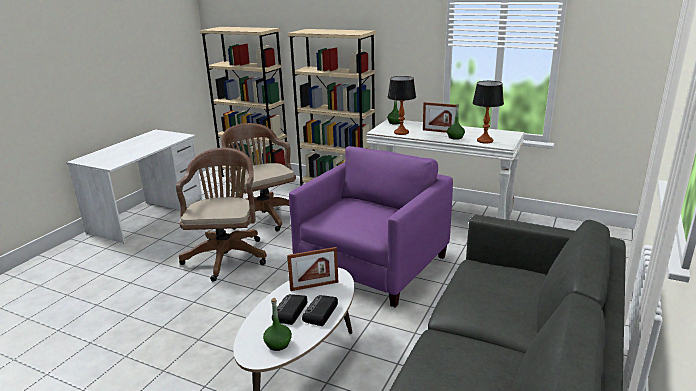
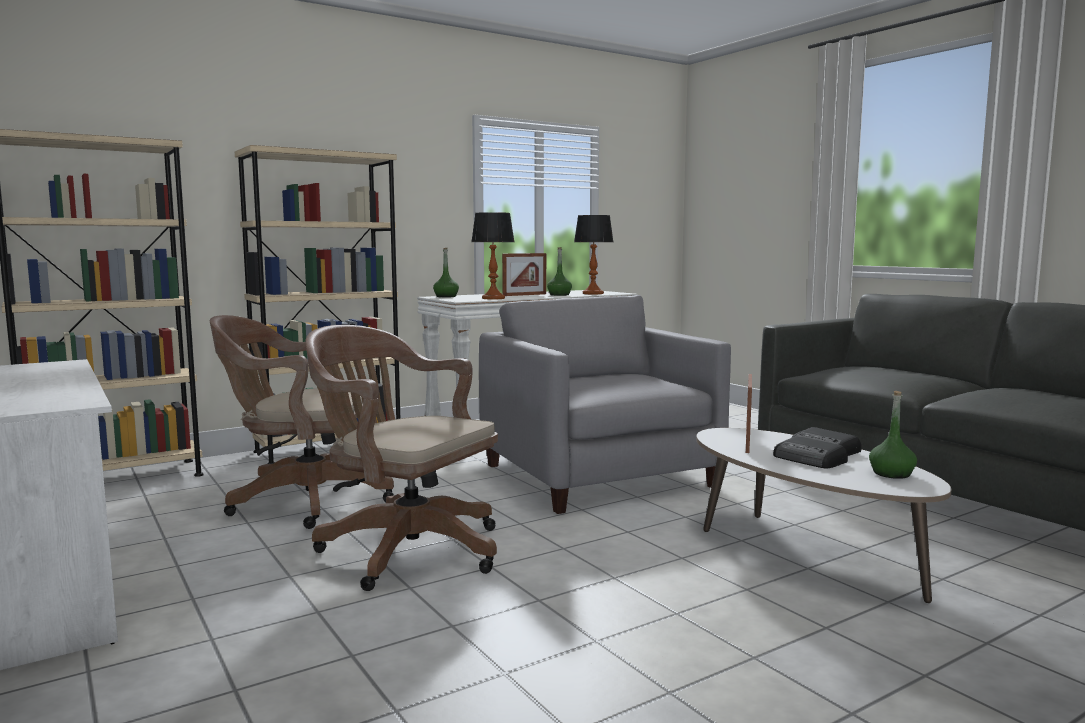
camera: 60 degrees left, 15 degrees down
purple armchair [289,146,453,307] -> grey armchair [479,295,731,514]

